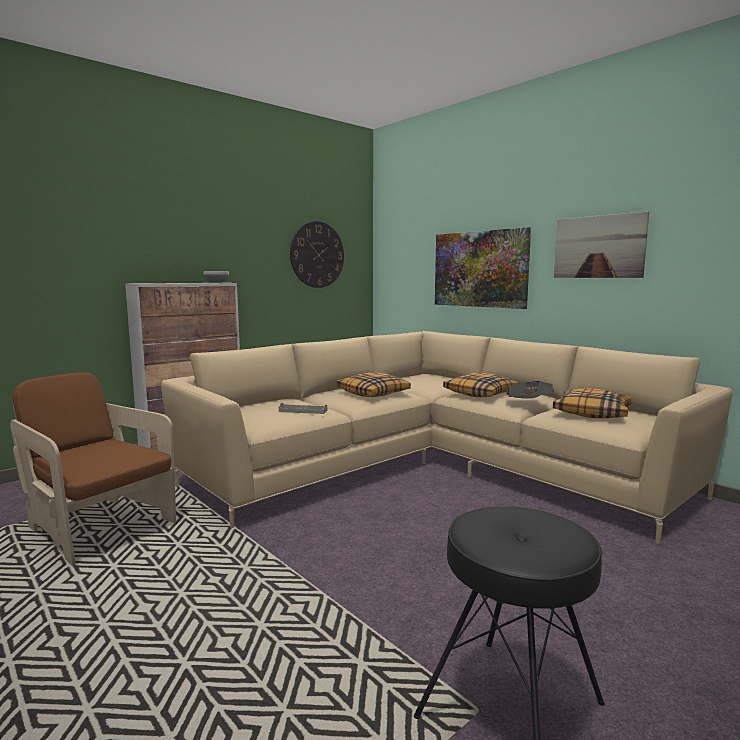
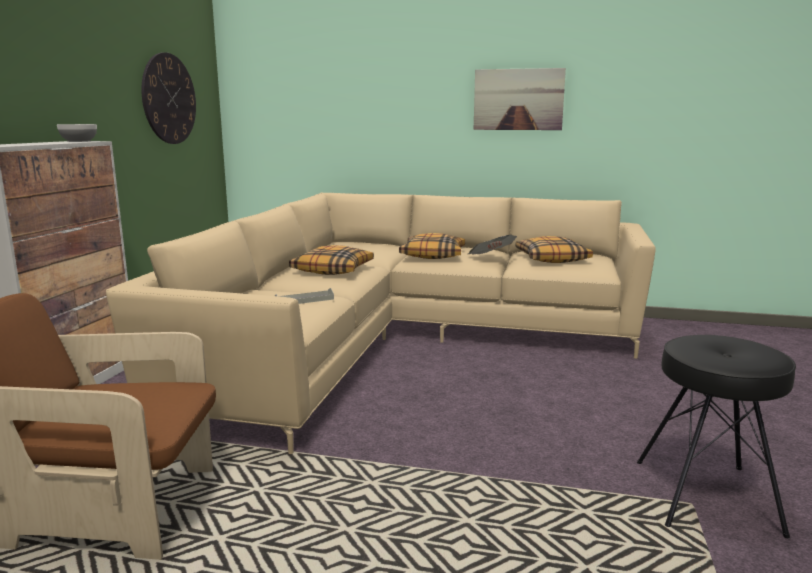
camera: 35 degrees left, 5 degrees up
picture [435,227,531,309] -> none

